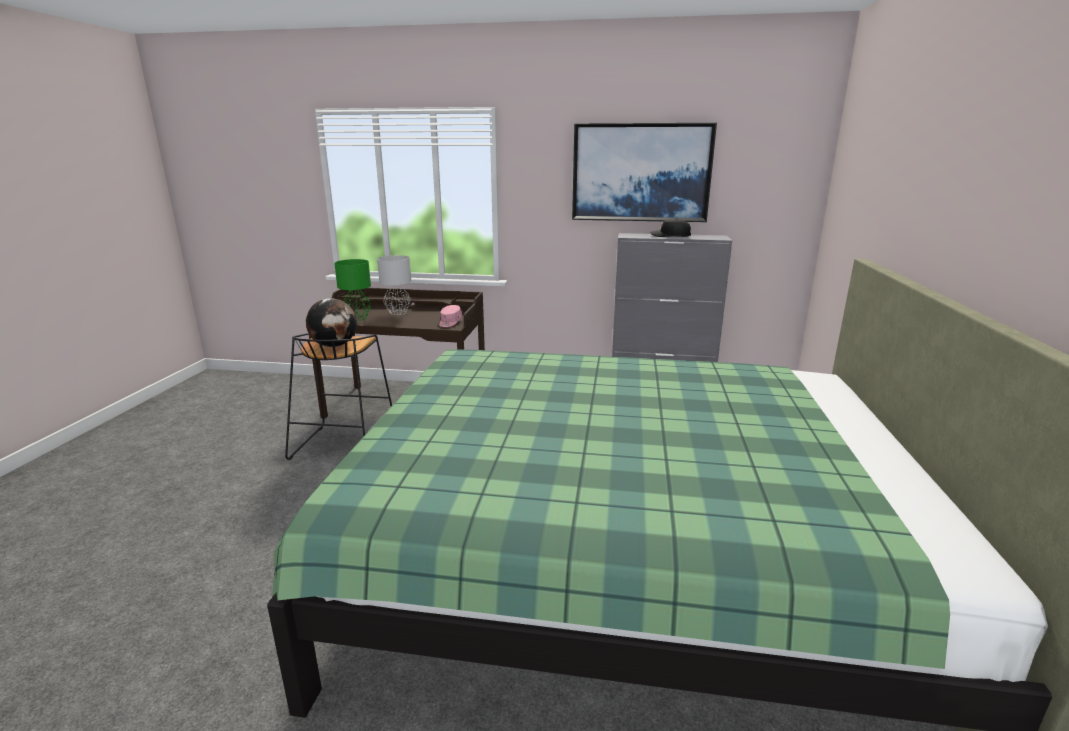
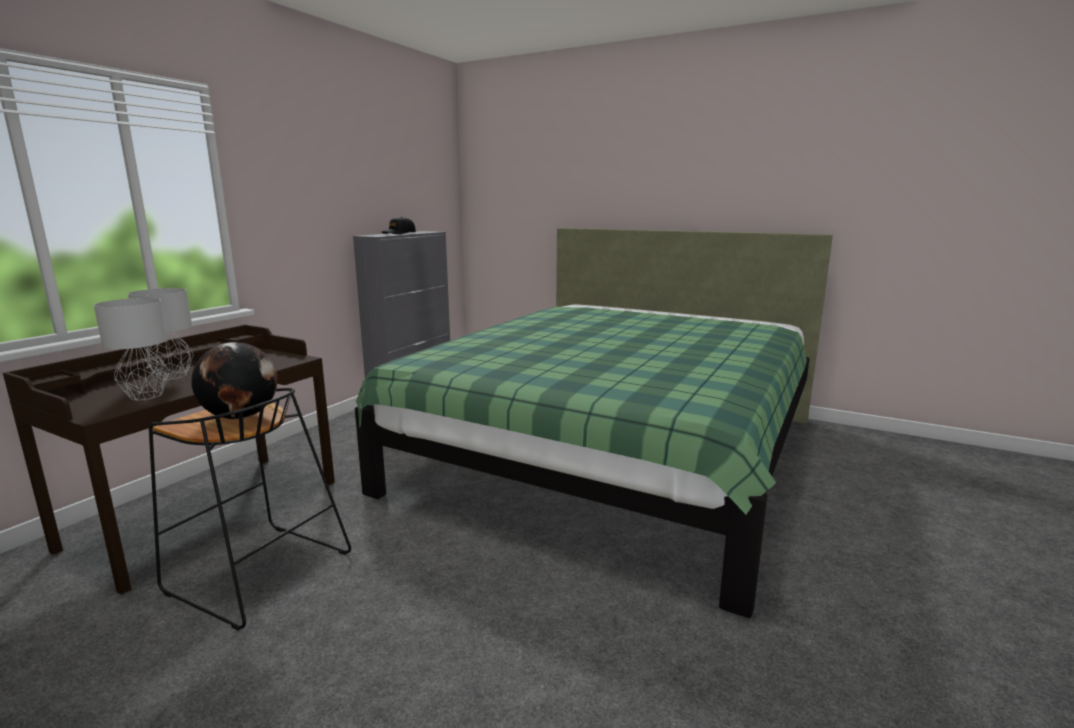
camera: 70 degrees left, 5 degrees down
green table lamp [334,259,371,321] -> grey table lamp [94,298,169,400]
pink cap [439,305,462,327] -> none
picture [572,123,717,222] -> none

